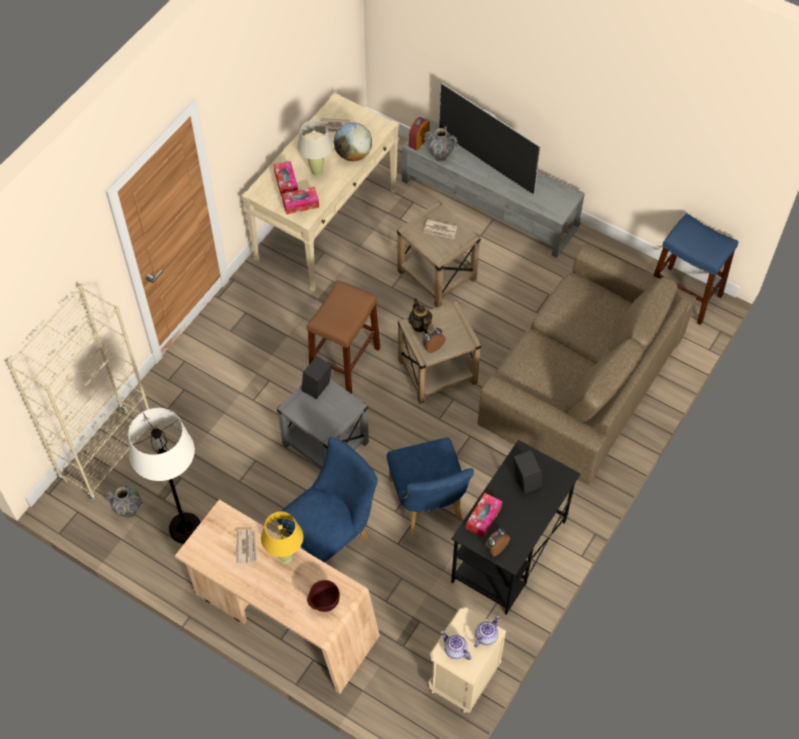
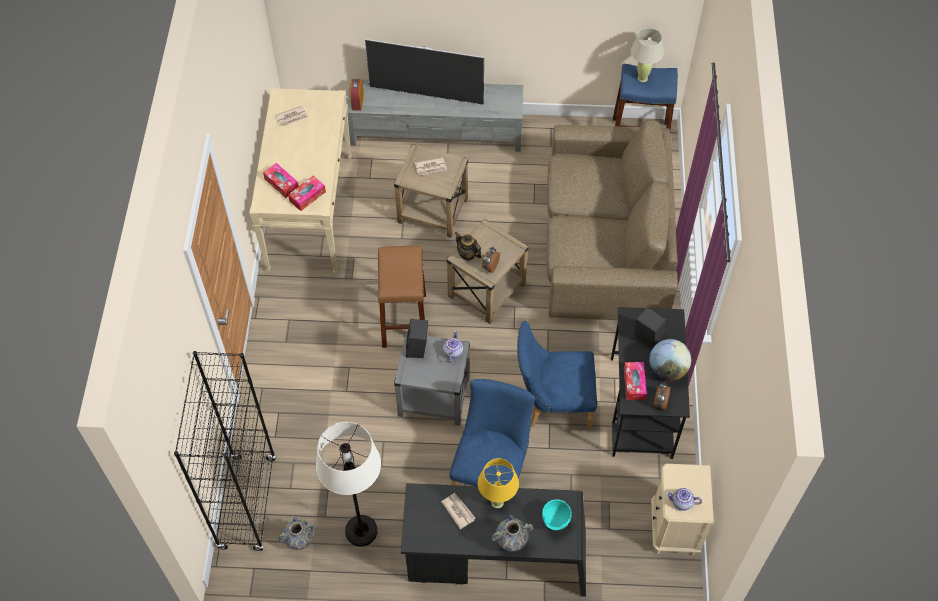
camera: 30 degrees left, 0 degrees up
beige bookcase [7,286,155,501] -> black bookcase [174,351,276,552]
beige desk [175,499,380,694] -> black desk [401,483,586,597]
beige table lamp [297,120,333,178] -> beige table lamp moved to [631,28,664,82]
brown bowl [307,580,340,612] -> turquoise bowl [542,499,572,530]
globe [334,122,372,161] -> globe moved to [649,339,691,381]
blue chair [387,438,474,534] -> blue chair turned 135 degrees clockwise [517,320,597,430]
vase [424,126,458,162] -> vase moved to [492,515,533,552]
teapot [474,616,500,648] -> teapot moved to [443,331,463,363]

